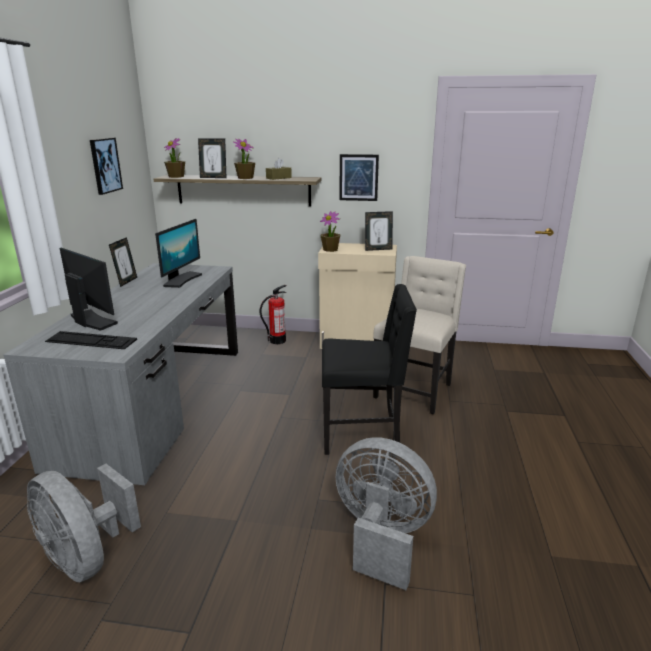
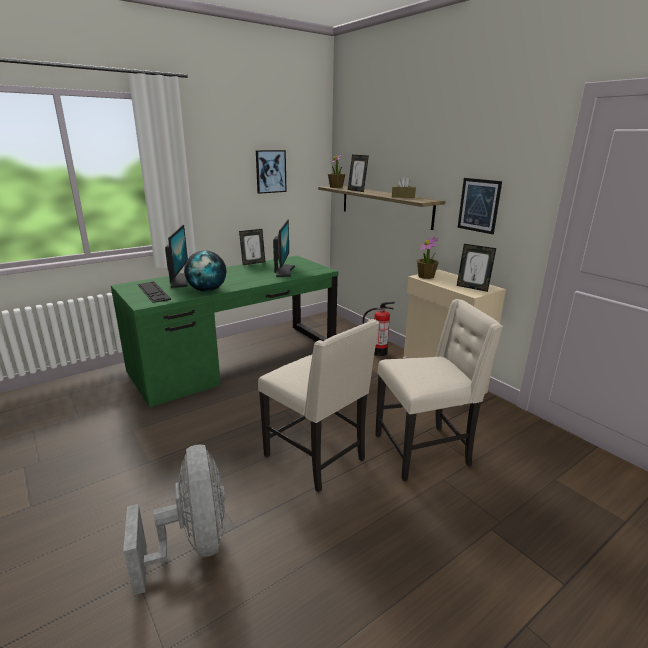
camera: 45 degrees right, 0 degrees up
grey desk [3,263,238,485] -> green desk [111,256,338,408]
grey fan [27,464,141,582] -> none
monitor [155,219,202,288] -> monitor turned 60 degrees counterclockwise [273,219,295,277]
potted plant [233,139,255,179] -> none
black chair [322,284,417,455] -> beige chair [258,319,379,492]
none -> globe [184,250,226,292]

